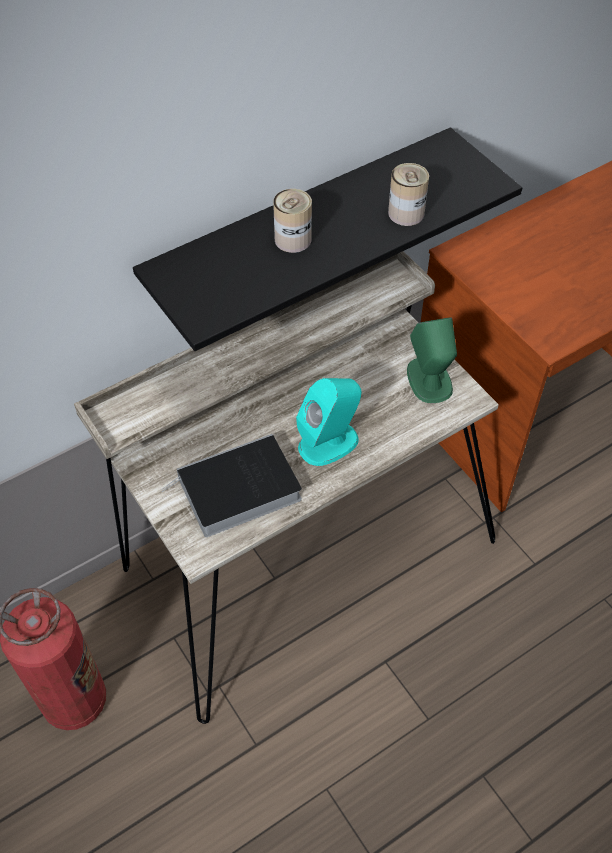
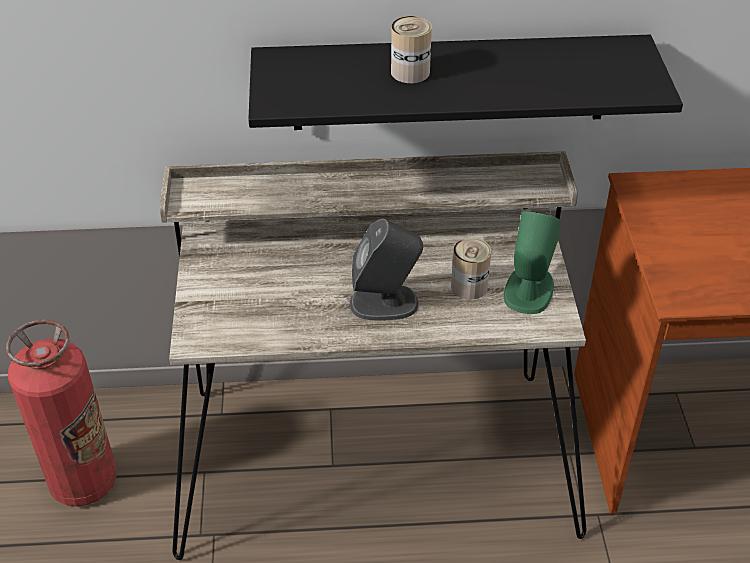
camera: 30 degrees right, 10 degrees down
book [161,434,302,537] -> none
turquoise speaker [296,378,361,466] -> grey speaker [350,219,423,321]
can [388,163,429,226] -> can moved to [451,238,491,300]

